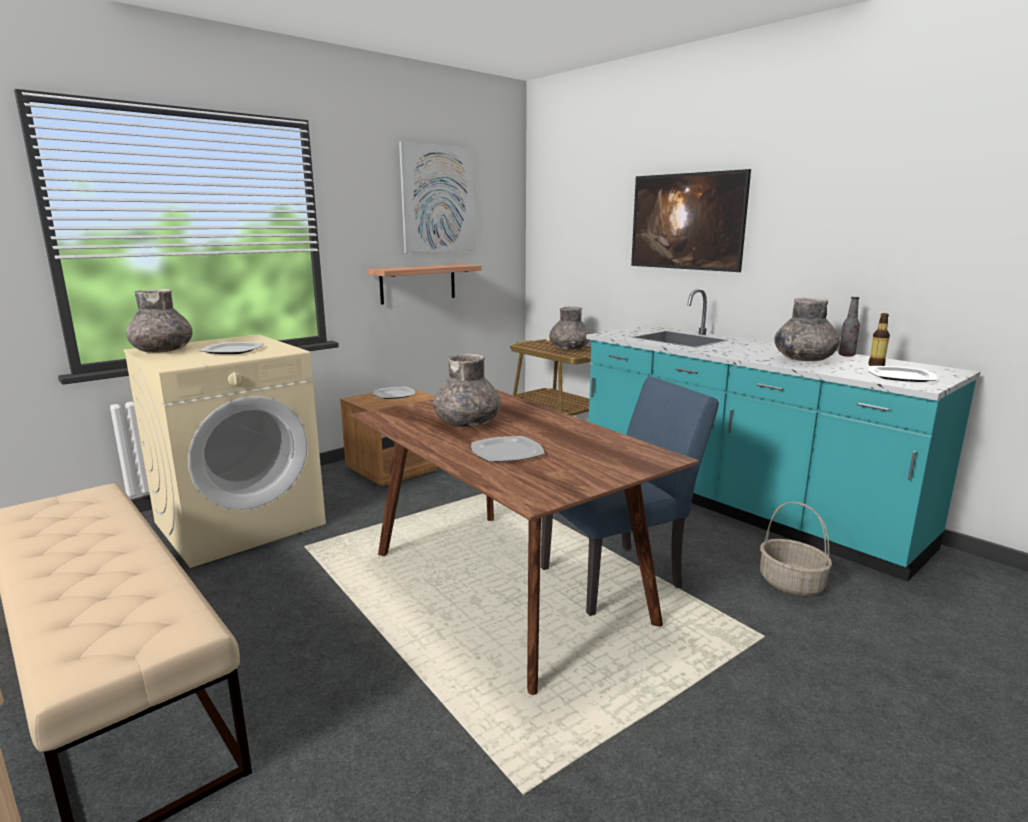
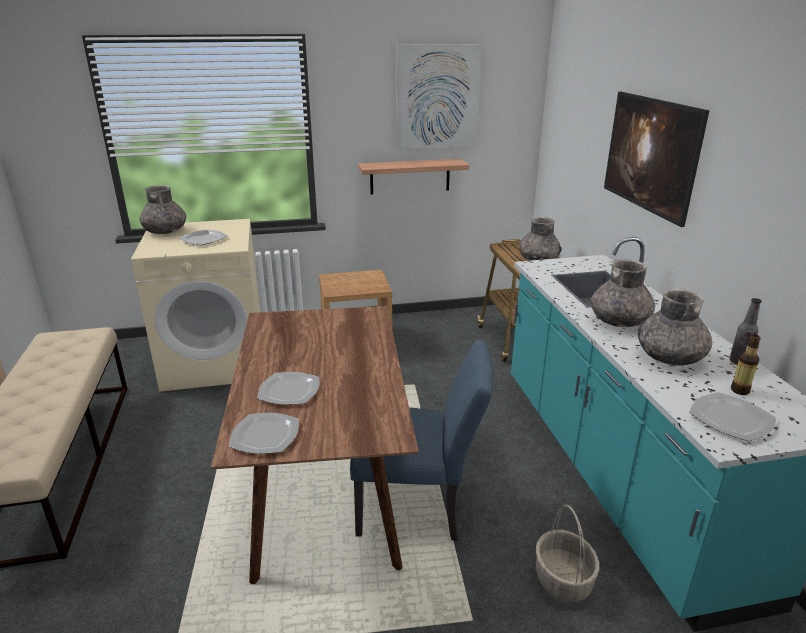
camera: 30 degrees right, 10 degrees up
plate [373,387,415,399] -> plate moved to [229,413,299,454]
grey vase [433,354,501,427] -> grey vase moved to [591,259,655,327]

